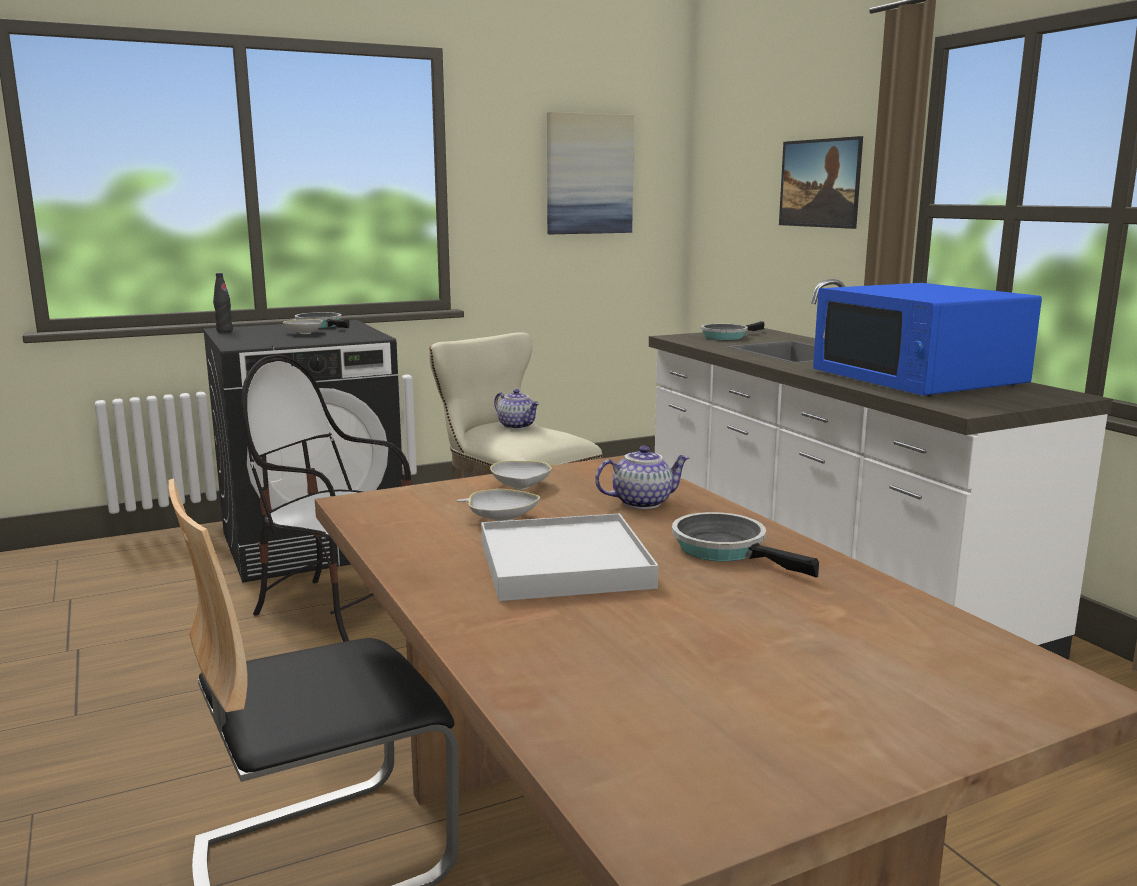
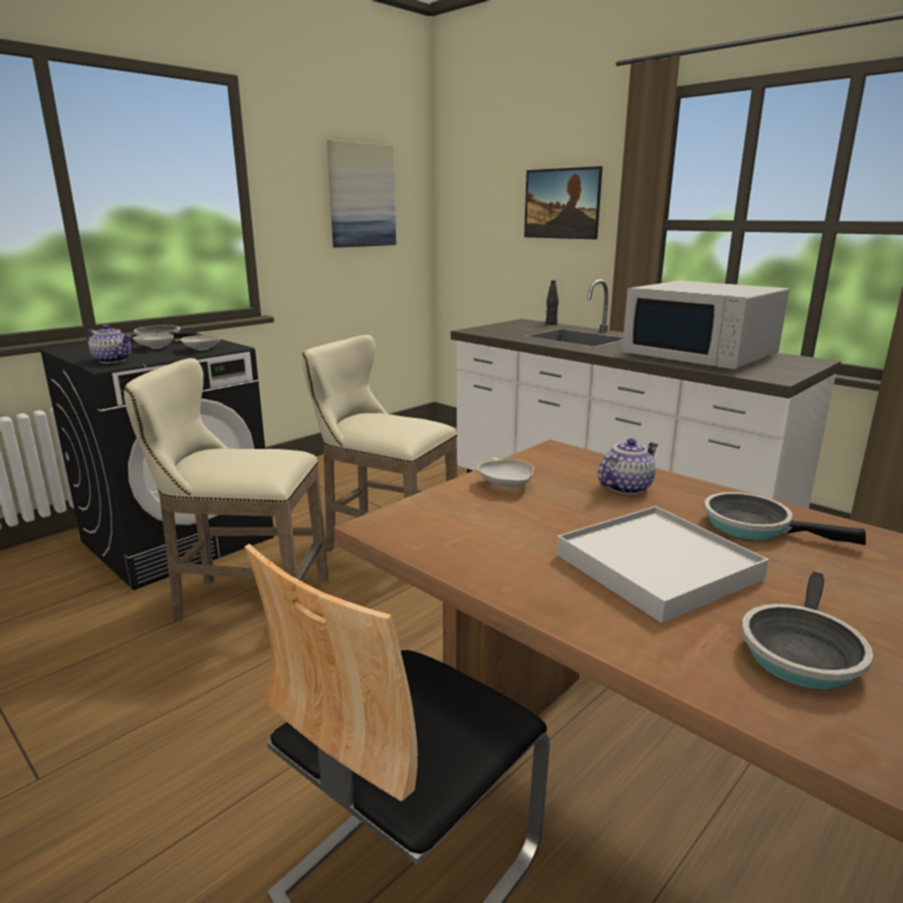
camera: 20 degrees left, 5 degrees up
black bottle [213,273,233,332] -> black bottle moved to [546,280,559,325]
chair [241,355,412,642] -> beige stool [124,358,329,621]
white bowl [457,489,540,521] -> white bowl moved to [174,335,222,350]
teapot [494,389,540,429] -> teapot moved to [86,324,131,363]
frying pan [701,321,765,340] -> frying pan moved to [741,572,873,690]
blue microwave [813,283,1042,396] -> white microwave [622,281,789,369]

